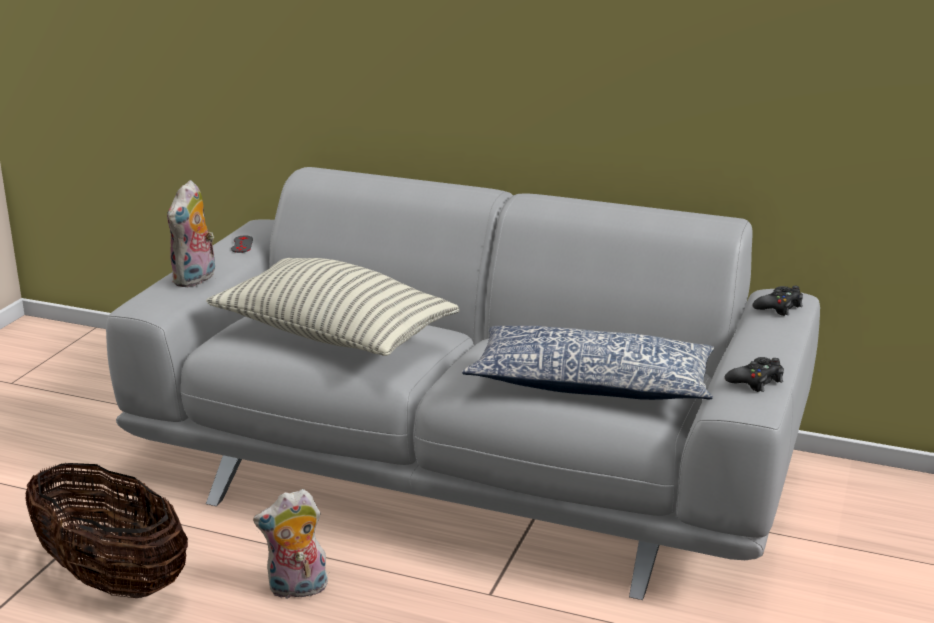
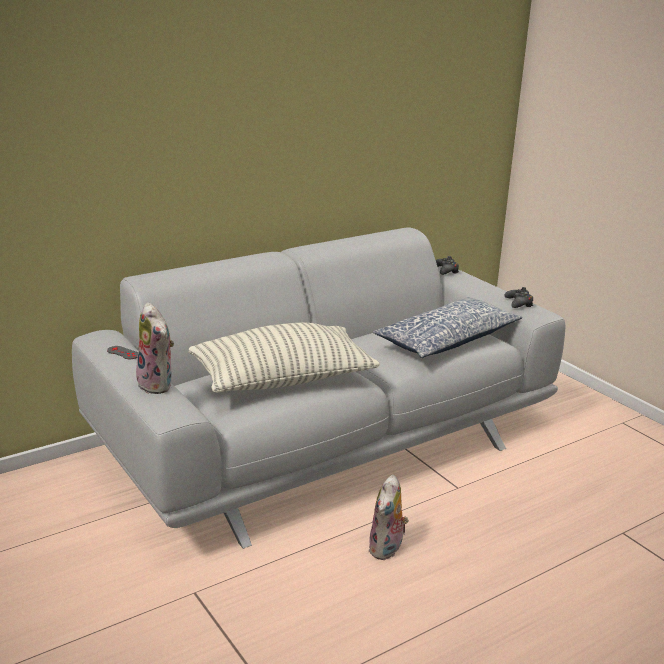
camera: 55 degrees left, 0 degrees up
basket [25,462,188,598] -> none

